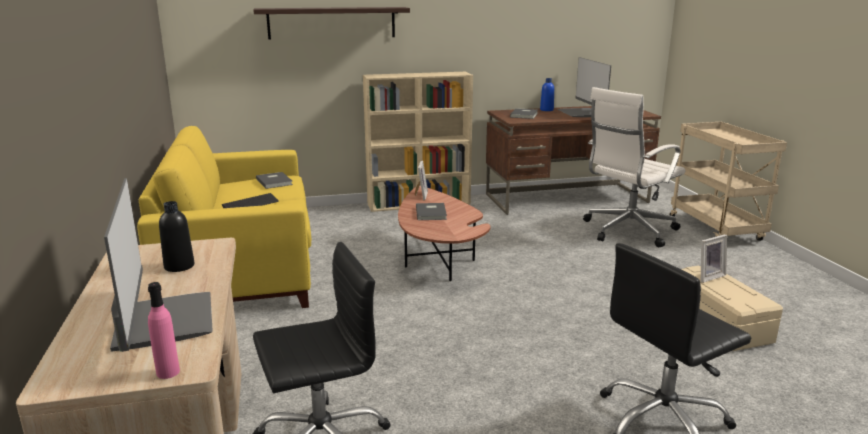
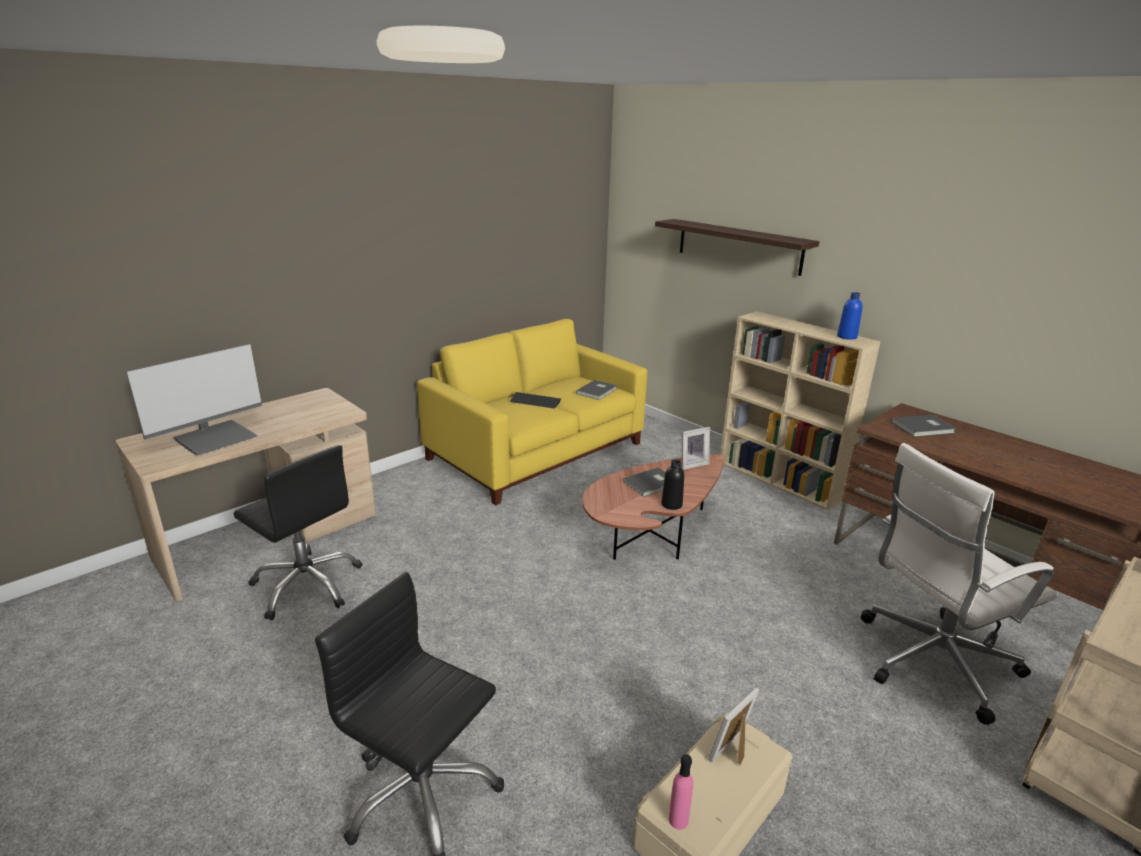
camera: 60 degrees right, 5 degrees up
pink bottle [148,282,180,379] -> pink bottle moved to [669,754,693,830]
black bottle [159,201,194,272] -> black bottle moved to [661,460,684,510]
blue bottle [540,78,554,111] -> blue bottle moved to [837,292,862,340]
monitor [557,57,611,117] -> none
white office chair [583,87,686,247] -> white office chair turned 45 degrees counterclockwise [861,443,1058,725]
picture frame [701,234,727,283] -> picture frame turned 105 degrees clockwise [708,688,759,765]

